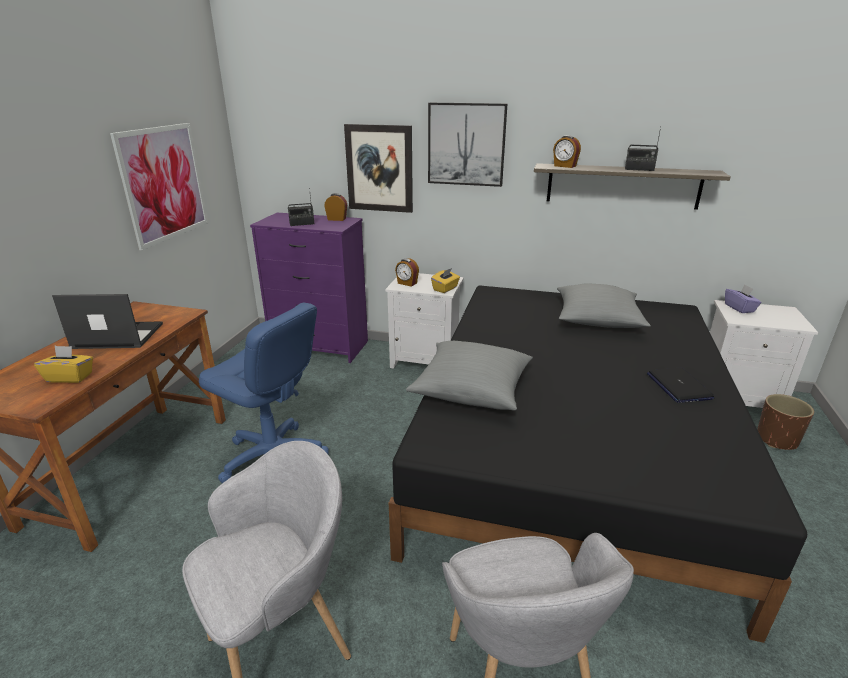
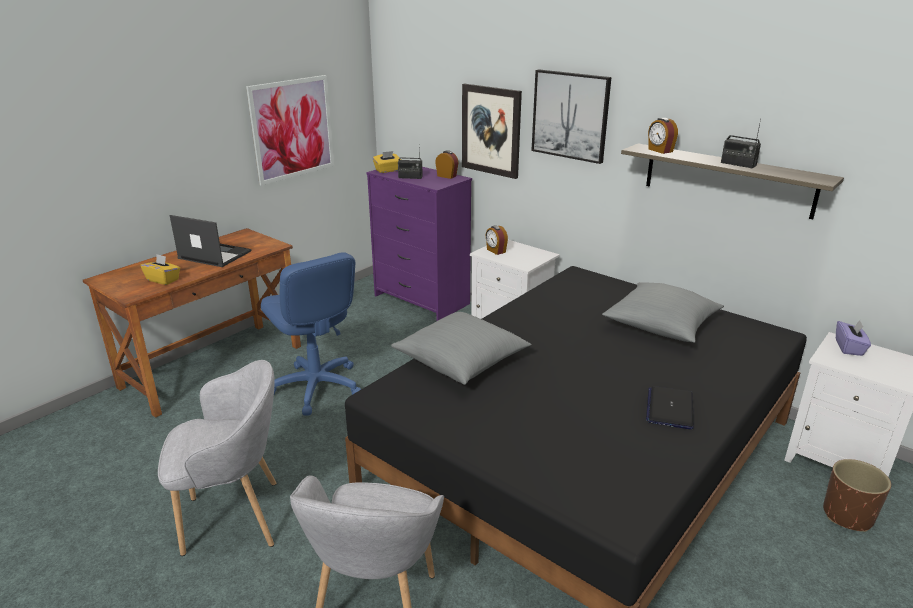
camera: 25 degrees right, 0 degrees up
yellow tissue box [431,268,460,293] -> yellow tissue box moved to [373,151,401,173]

